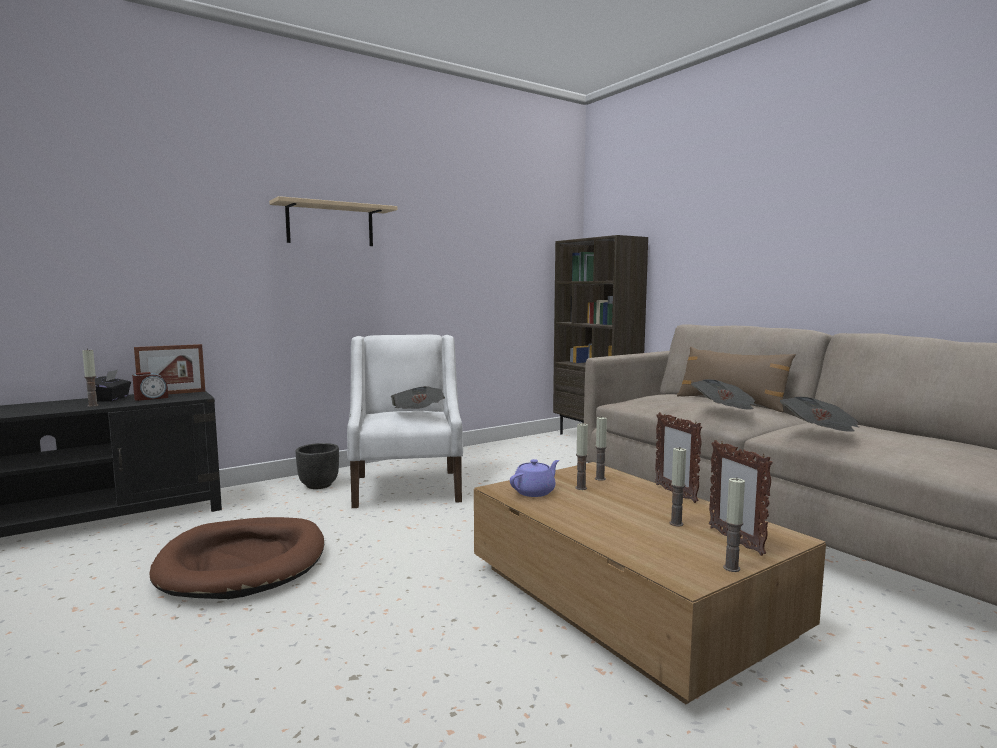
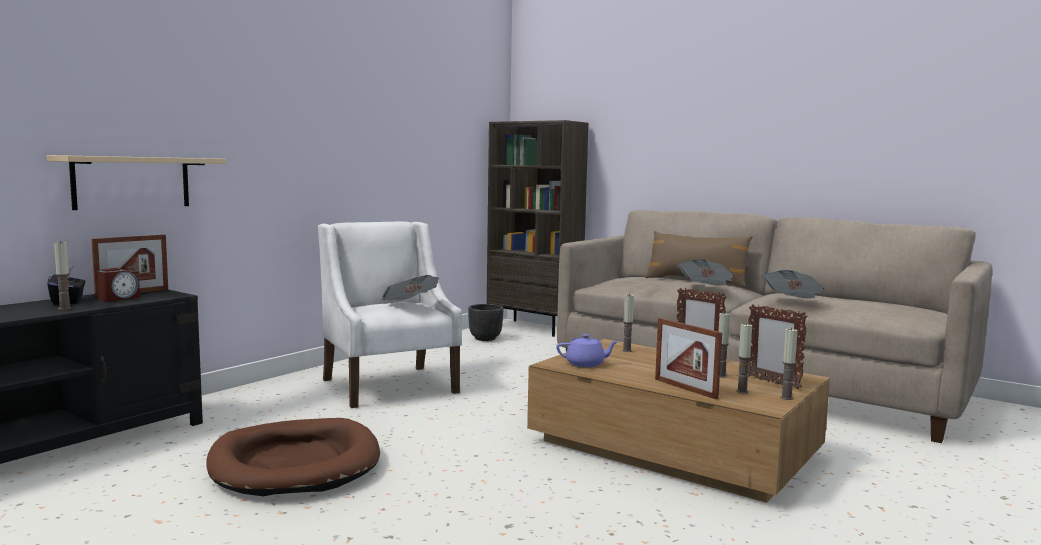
camera: 20 degrees left, 0 degrees up
beige shelf [269,196,397,246] -> beige shelf moved to [47,155,226,210]
black planter [295,443,339,489] -> black planter moved to [468,304,503,341]
purple teapot [510,459,559,497] -> purple teapot turned 60 degrees clockwise [556,334,619,367]
candle [576,422,588,490] -> candle moved to [736,323,752,394]
none -> picture frame [655,318,722,399]

